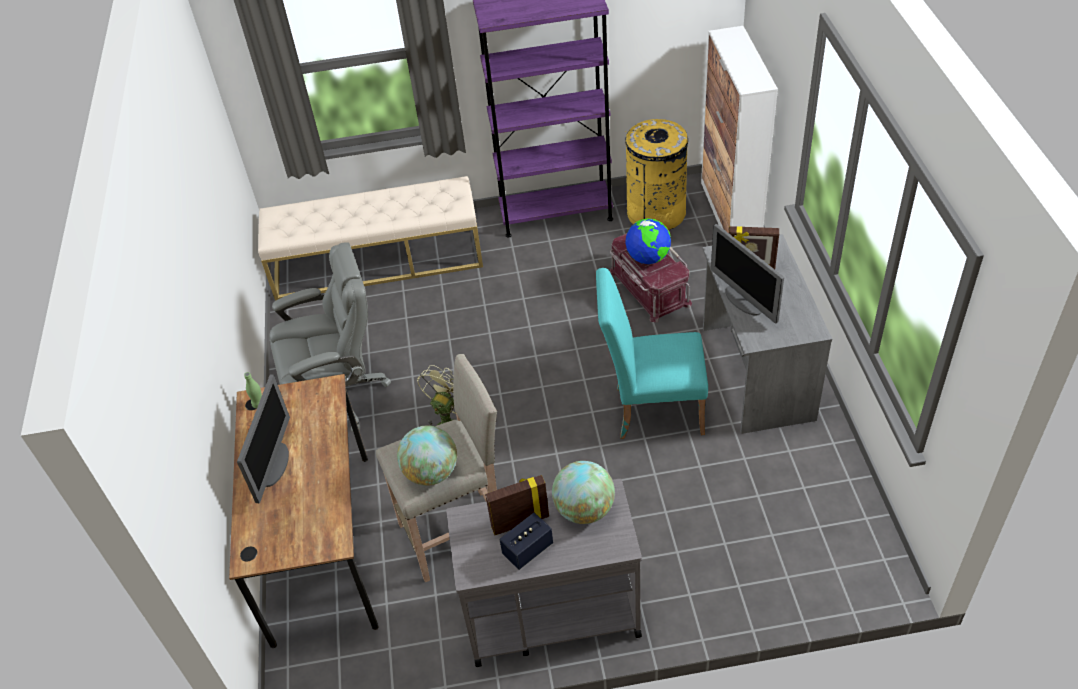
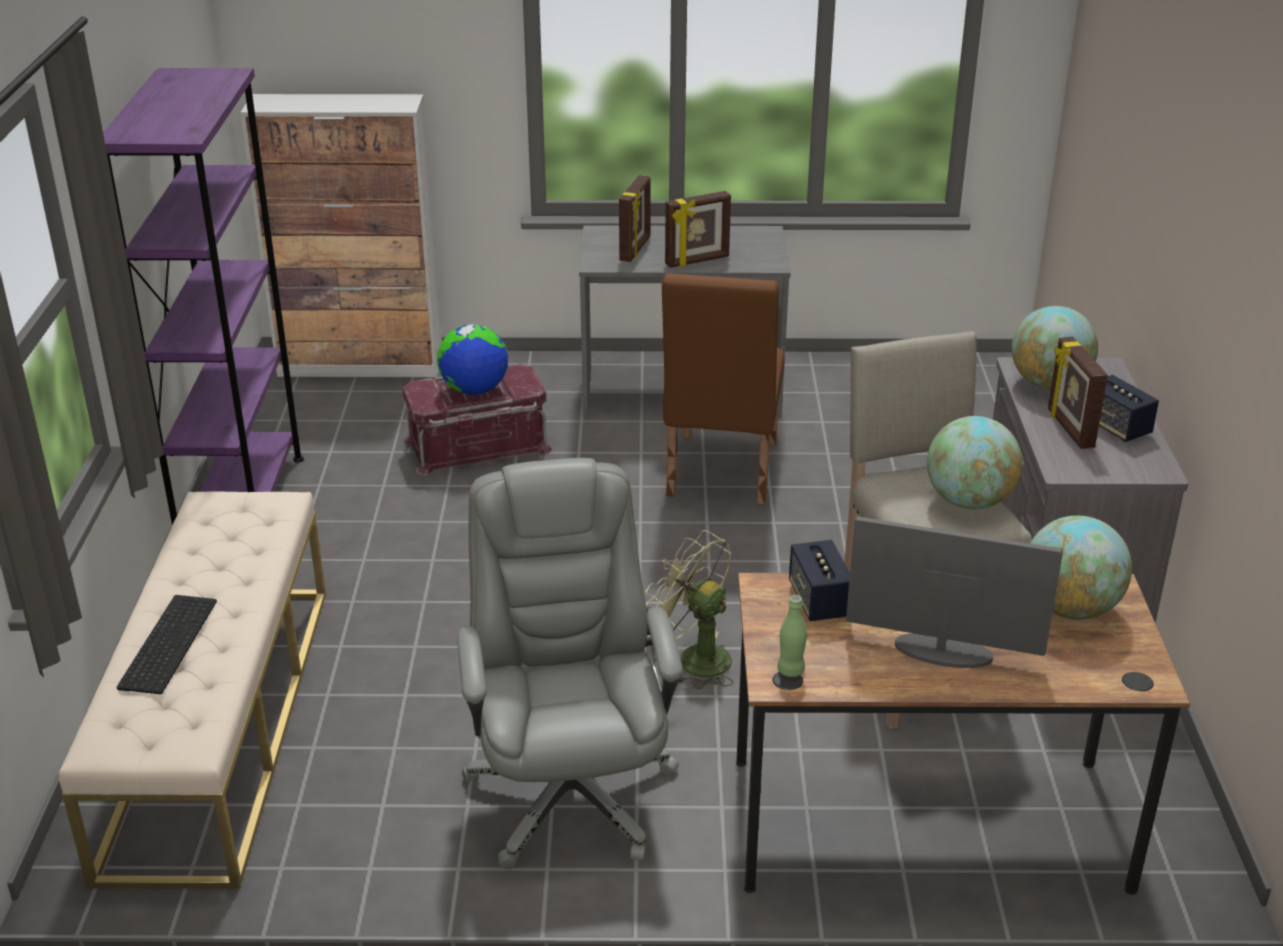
camera: 85 degrees left, 15 degrees down
turquoise chair [596,268,708,439] -> brown chair [662,273,784,505]
yellow trash can [625,119,688,230] -> none
monitor [711,224,784,324] -> picture frame [665,191,731,268]
none -> keyboard [117,595,217,694]
none -> speaker [789,540,850,621]
none -> globe [1030,516,1132,620]

